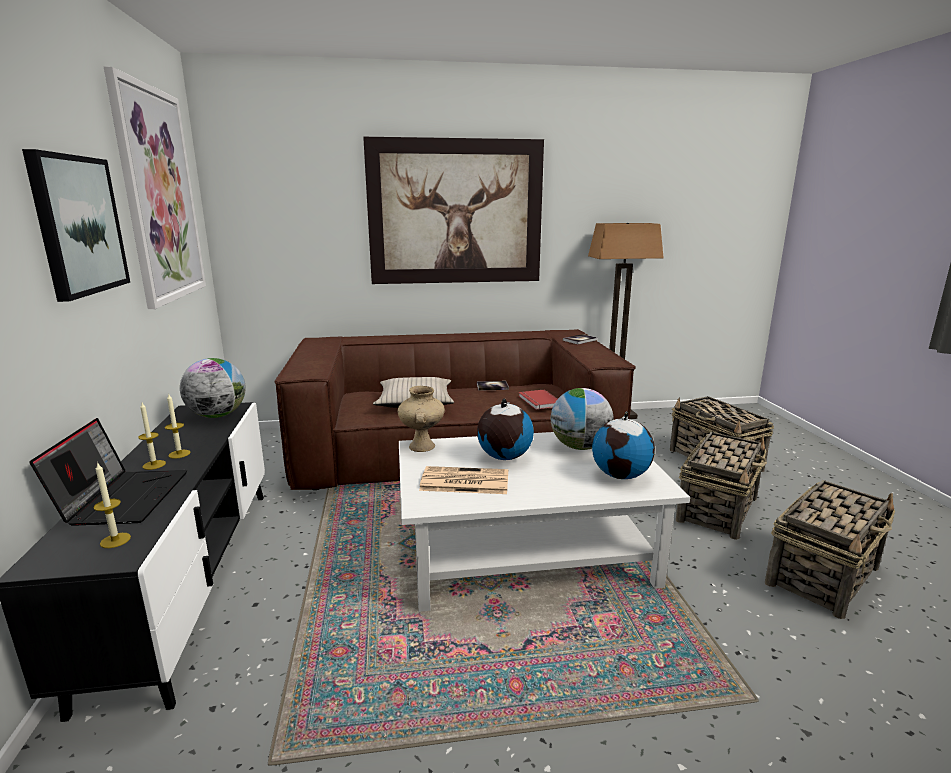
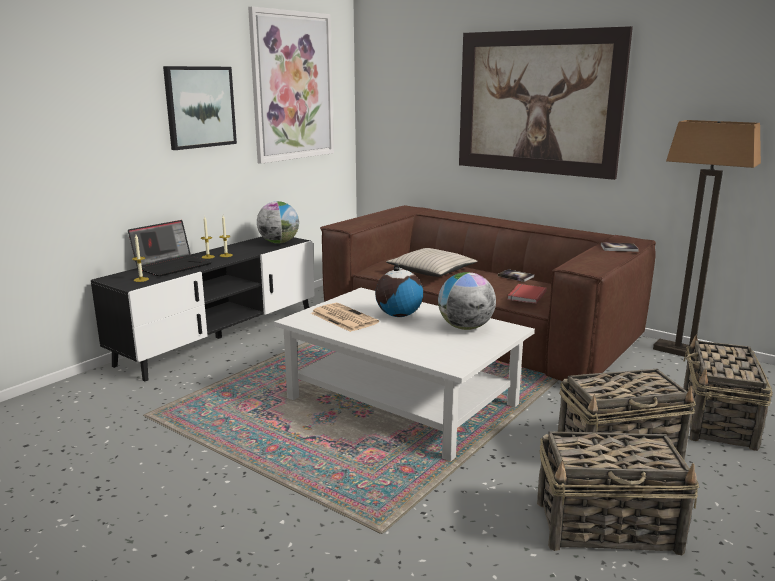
camera: 45 degrees right, 0 degrees up
beige vase [398,386,445,452] -> none
globe [592,411,655,479] -> none

